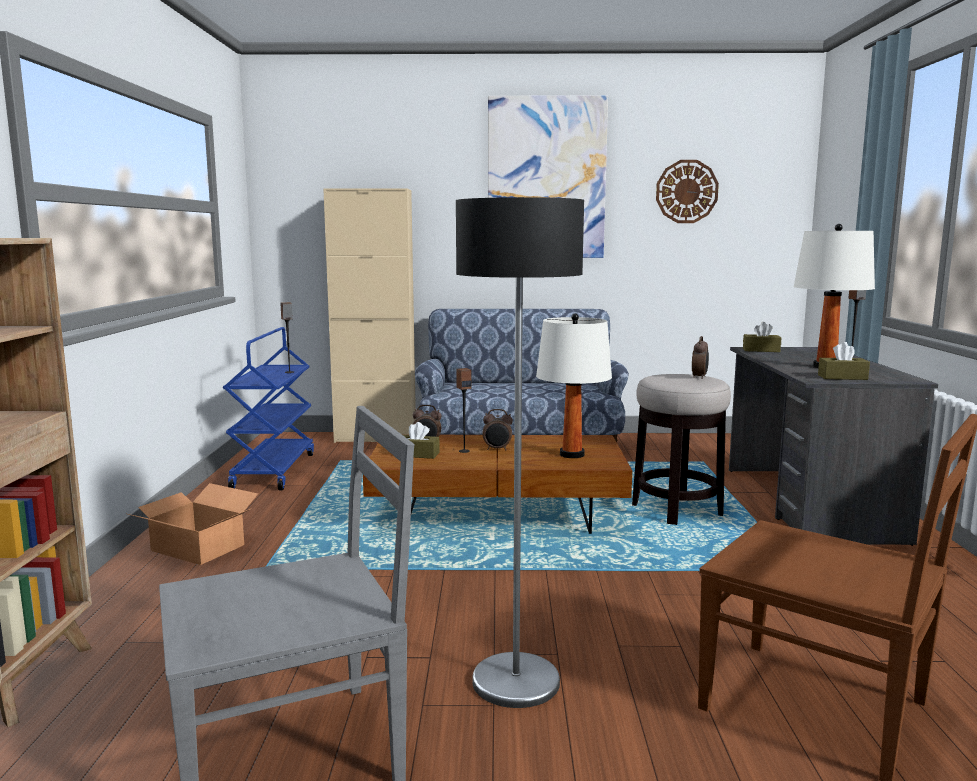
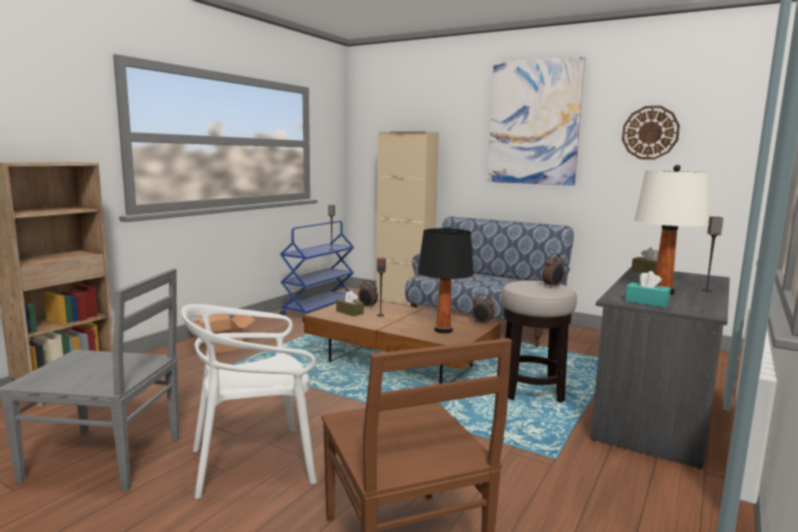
camera: 30 degrees right, 0 degrees up
floor lamp [456,197,584,708] -> white chair [182,304,317,499]
alarm clock [482,409,513,450] -> alarm clock moved to [472,294,494,325]
white table lamp [536,313,612,458] -> black table lamp [418,226,474,333]
brown tissue box [818,342,870,380] -> turquoise tissue box [625,271,671,308]

